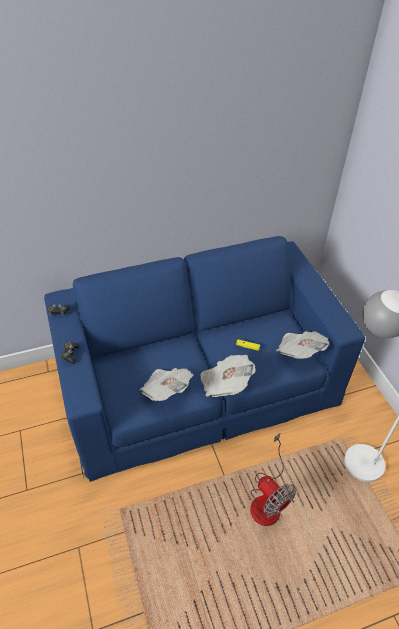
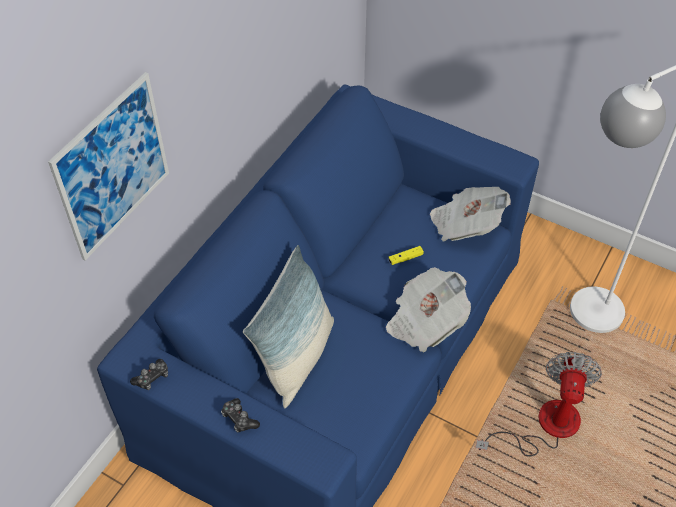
camera: 40 degrees left, 5 degrees up
newspaper [139,368,193,401] -> none
fan [250,433,296,526] -> fan turned 90 degrees counterclockwise [475,352,602,457]
none -> picture [48,72,169,260]
none -> pillow [243,245,334,408]

